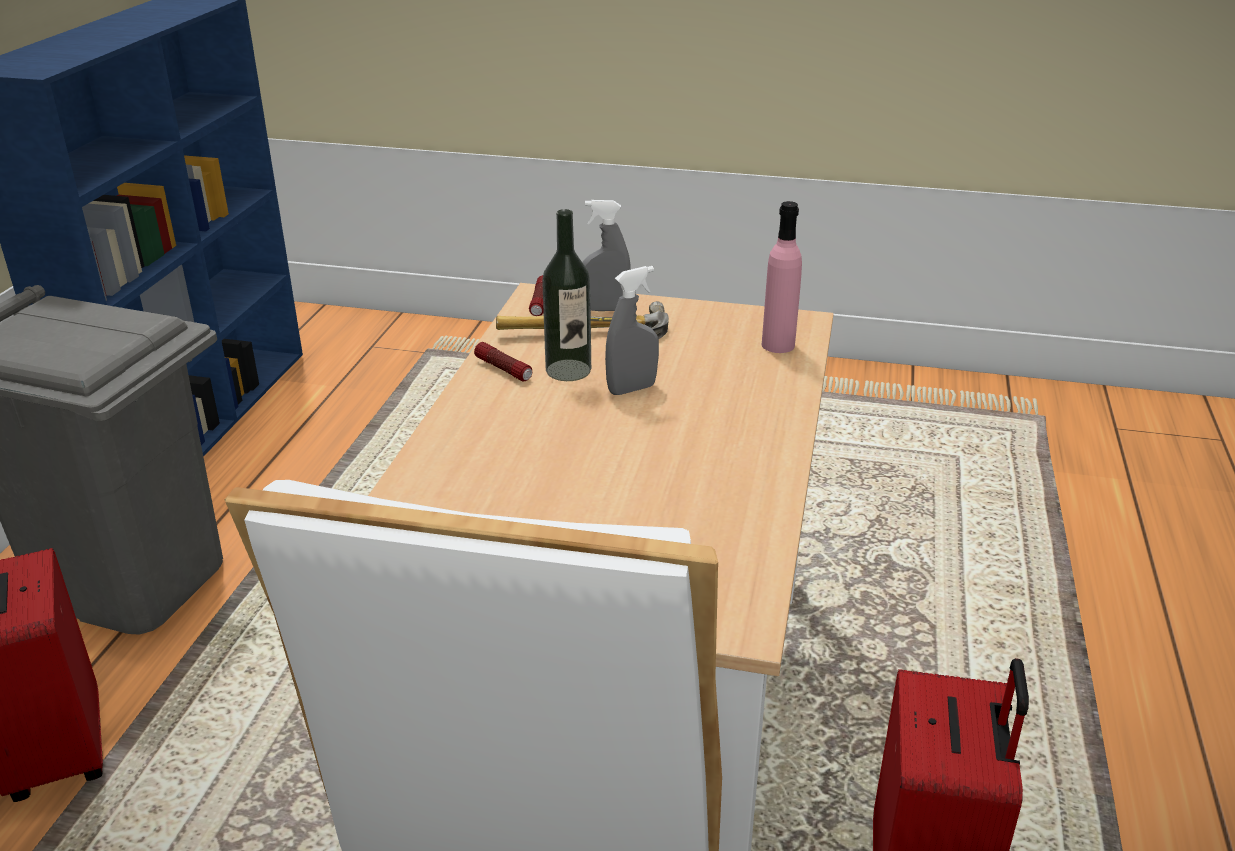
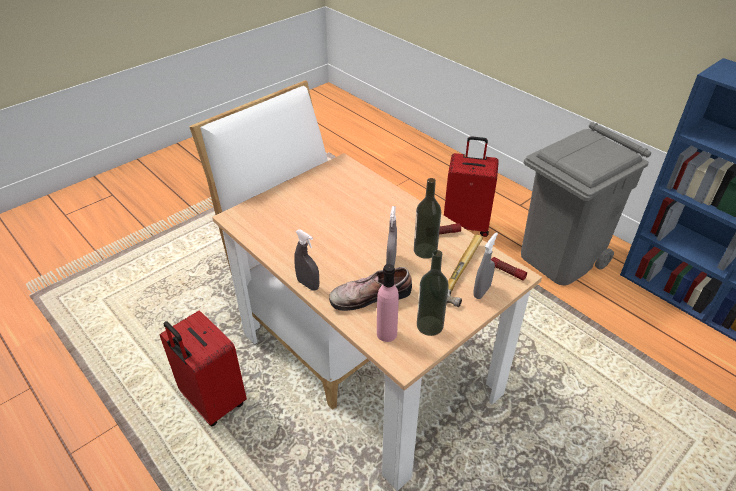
camera: 125 degrees right, 10 degrees up
none -> grey spray bottle [294,229,319,291]
none -> shoe [329,267,412,311]
none -> bottle [417,250,449,336]

